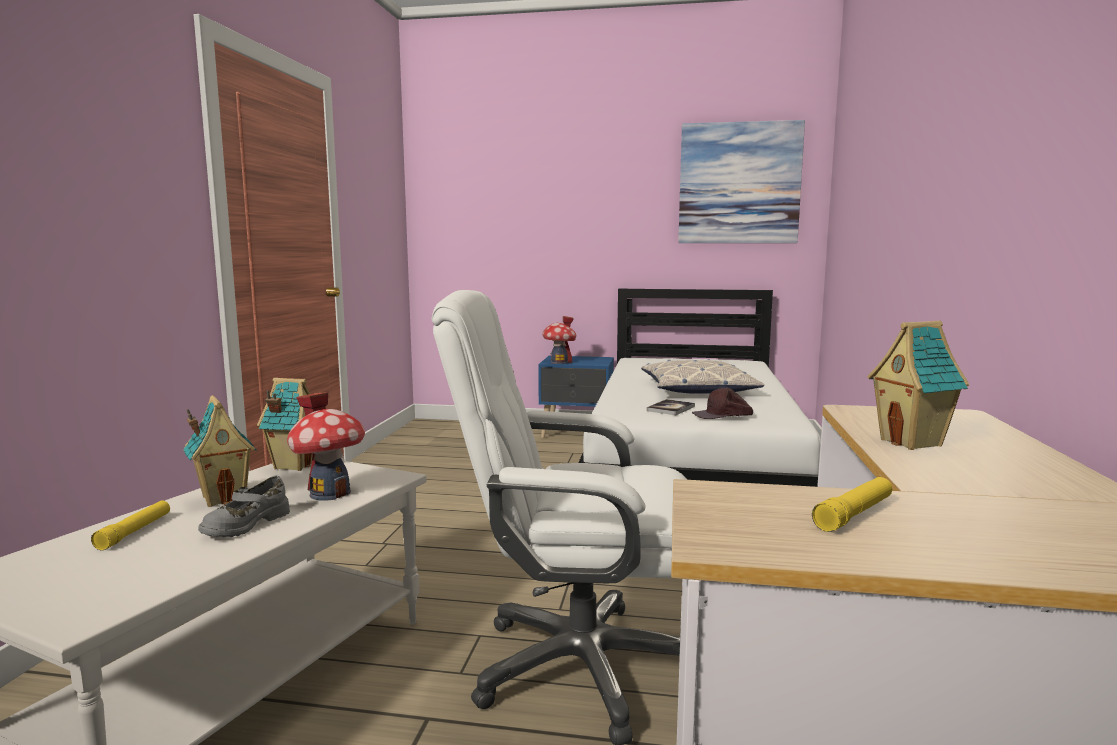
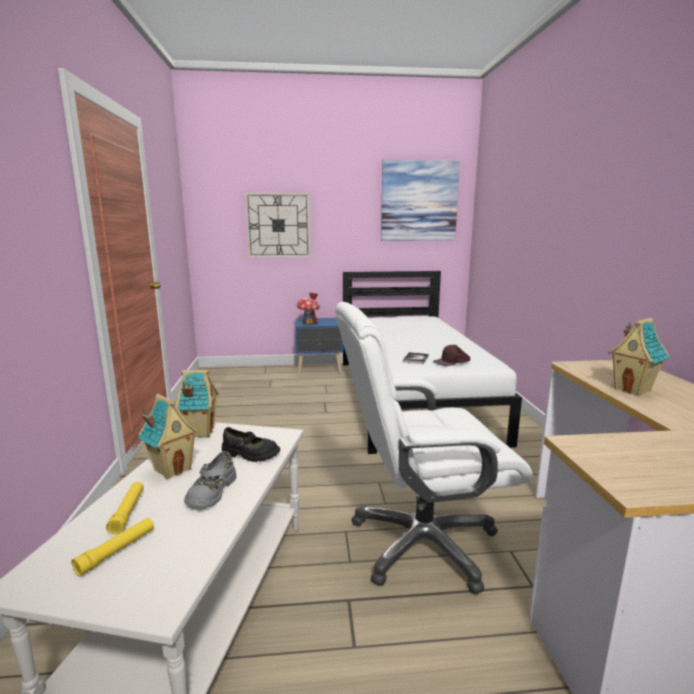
camera: 15 degrees left, 5 degrees up
toy house [287,392,365,501] -> black shoe [222,427,280,462]
pillow [641,359,764,394] -> none
yellow flashlight [812,477,892,532] -> yellow flashlight moved to [71,518,154,576]
none -> wall clock [245,192,310,258]

